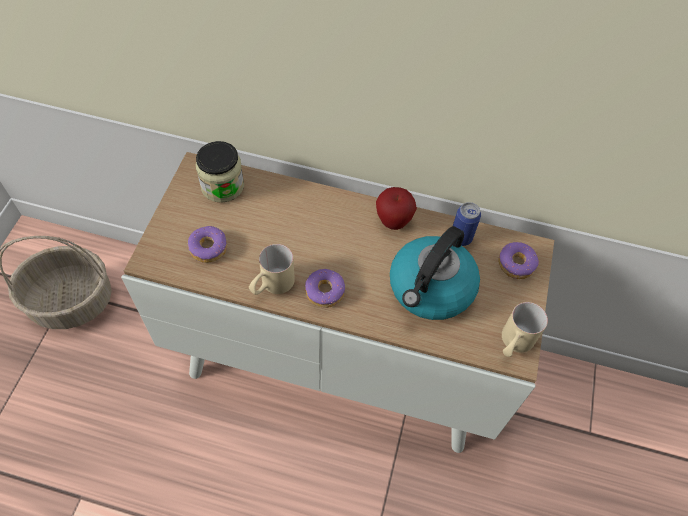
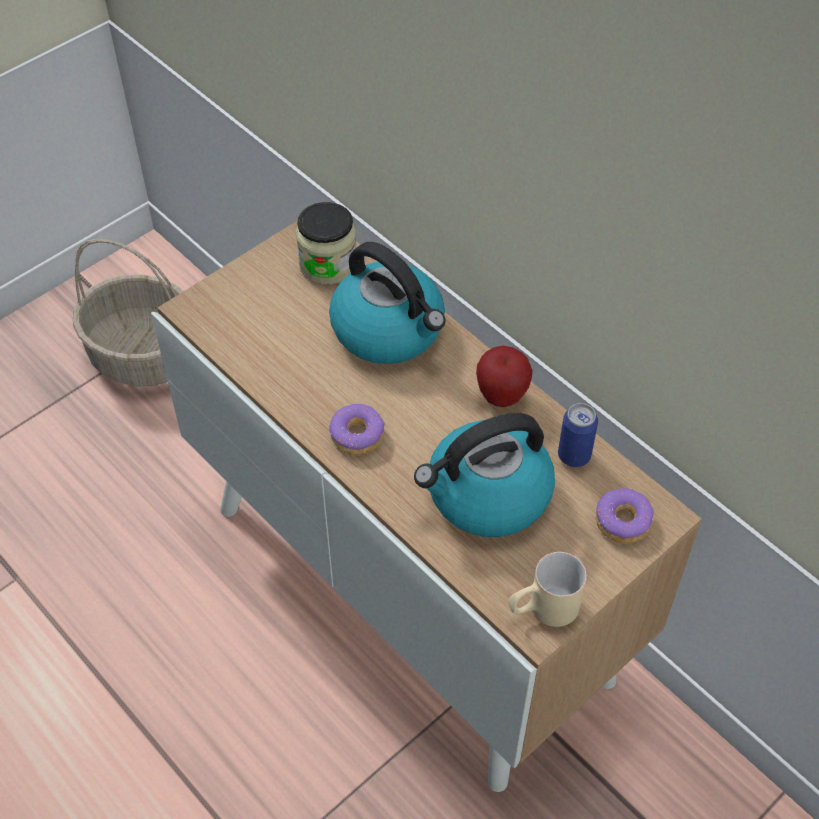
camera: 35 degrees right, 5 degrees down
donut [188,226,227,263] -> none
beige mug [249,244,295,295] -> none
none -> kettle [329,242,446,364]

